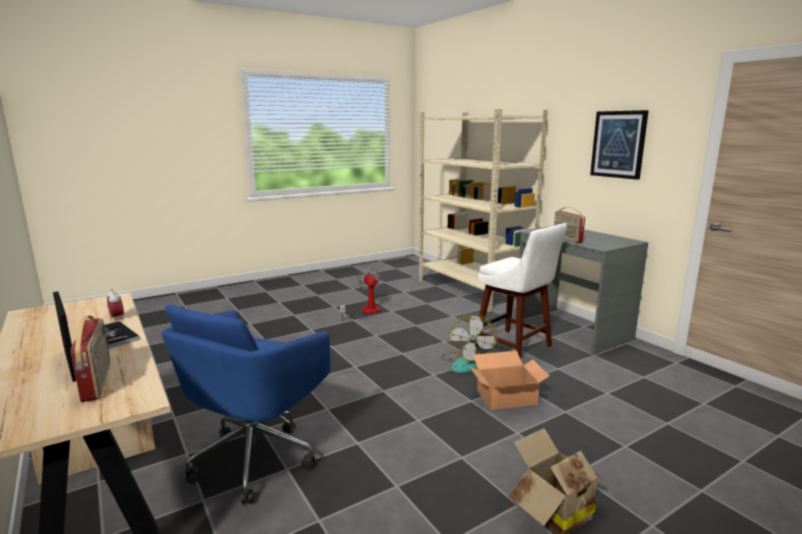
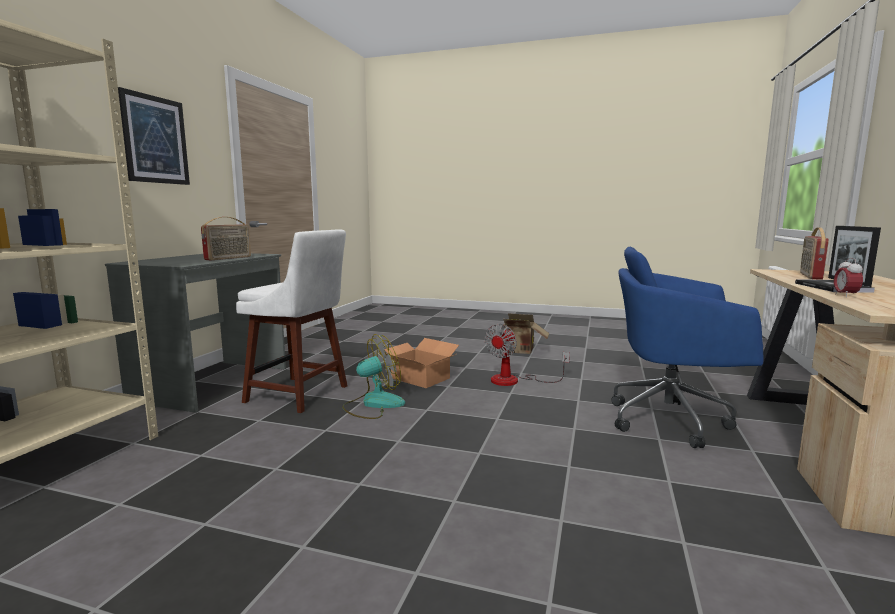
camera: 130 degrees left, 5 degrees down
blue office chair [161,305,330,505] -> blue office chair turned 150 degrees counterclockwise [611,247,764,448]
fan [340,267,381,321] -> fan moved to [485,324,570,386]
white chair [475,223,567,359] -> white chair turned 105 degrees clockwise [236,230,348,413]

